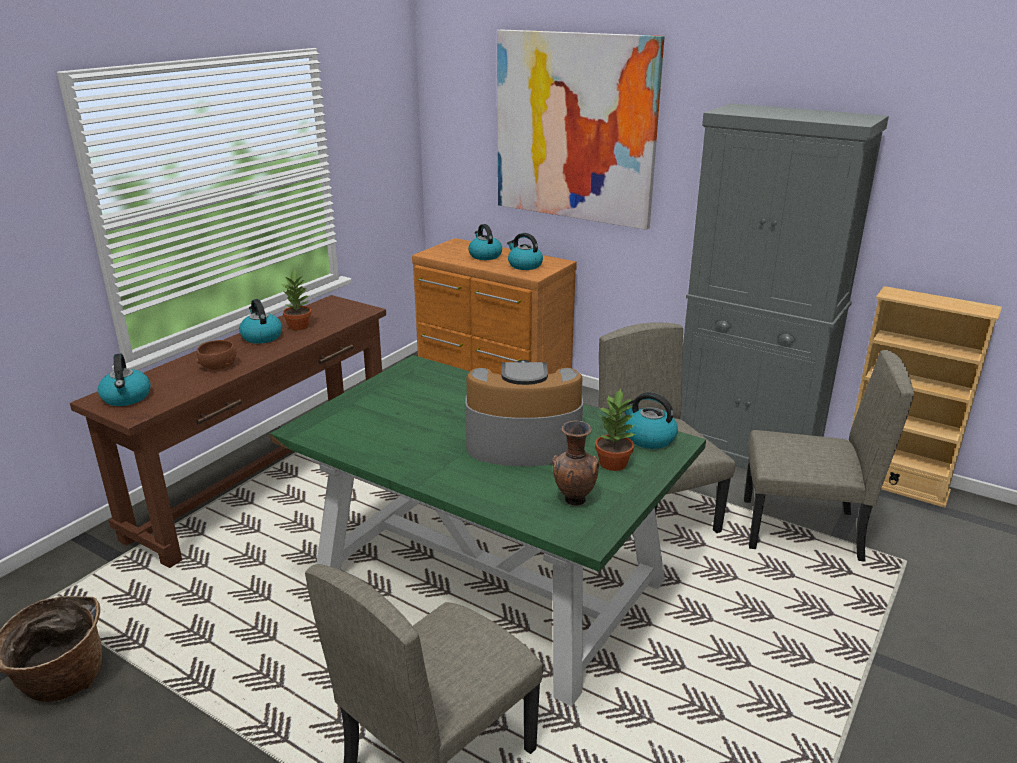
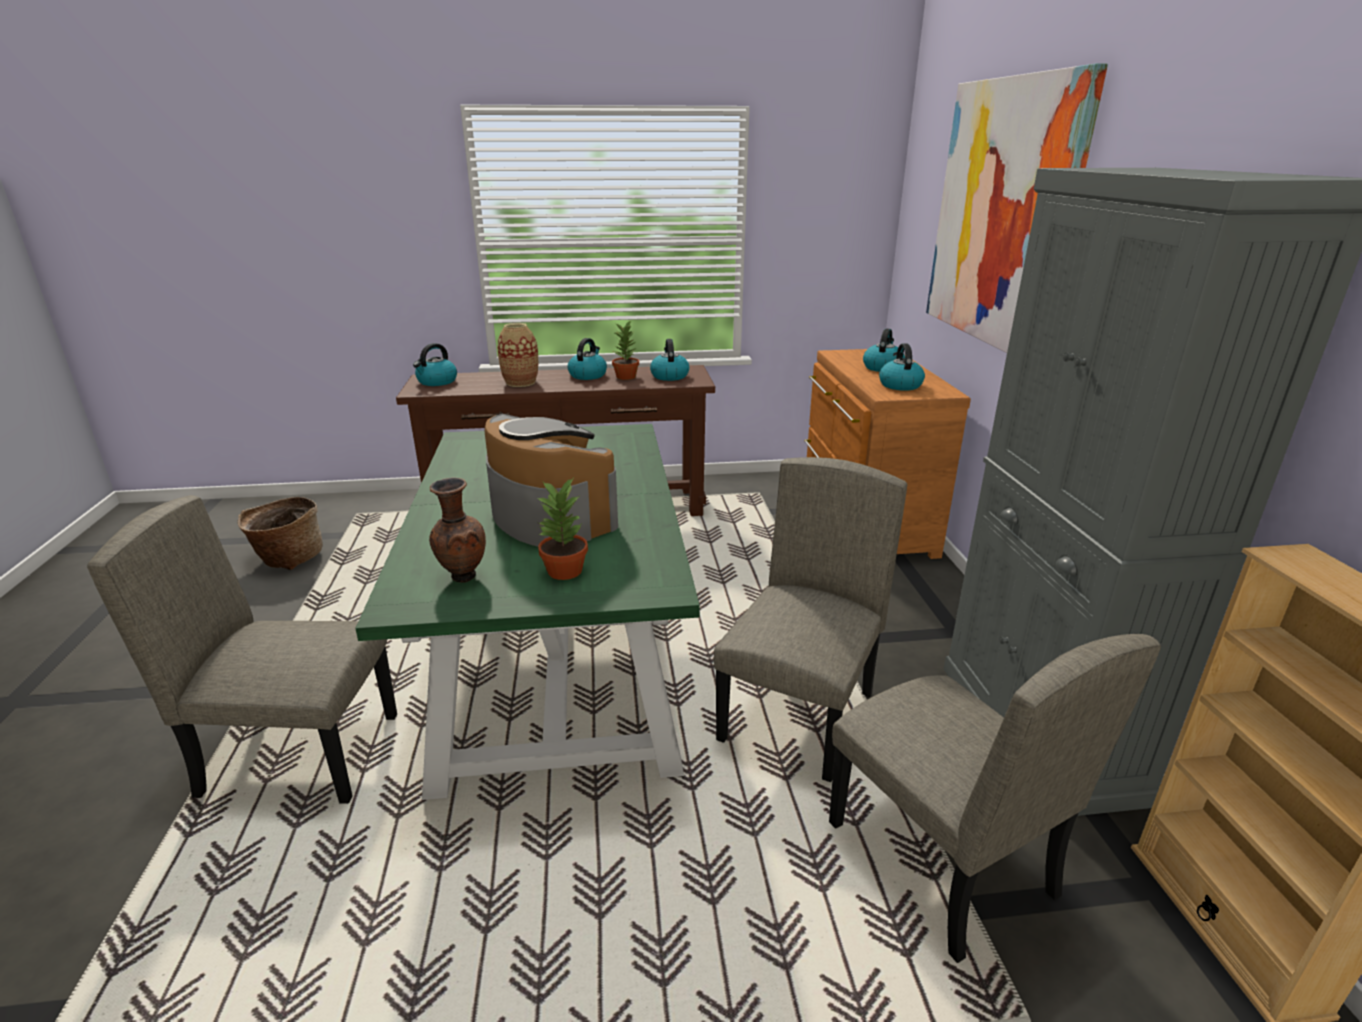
camera: 50 degrees right, 0 degrees up
brown bowl [196,340,237,370] -> vase [497,323,538,387]
kettle [624,392,678,449] -> kettle moved to [650,339,689,381]

